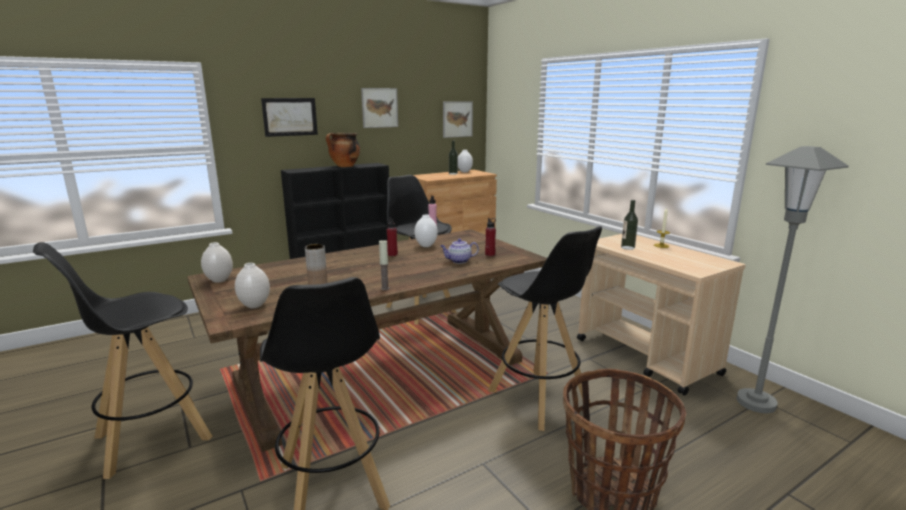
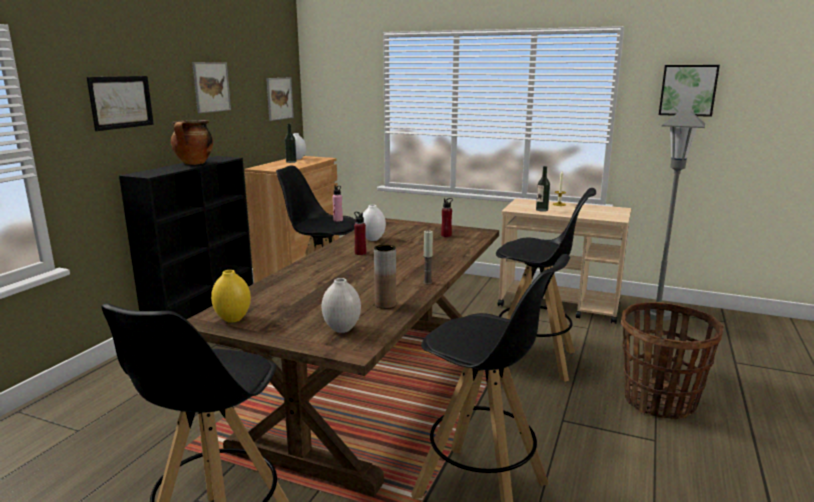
camera: 35 degrees left, 0 degrees up
white vase [201,242,233,283] -> yellow vase [211,270,251,323]
teapot [440,239,479,264] -> none
none -> picture [659,65,720,117]

